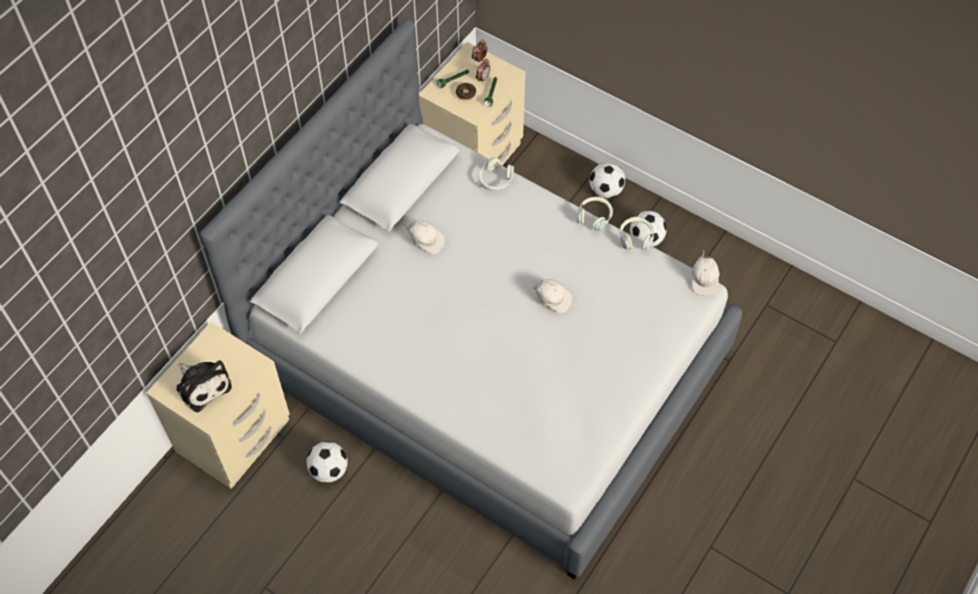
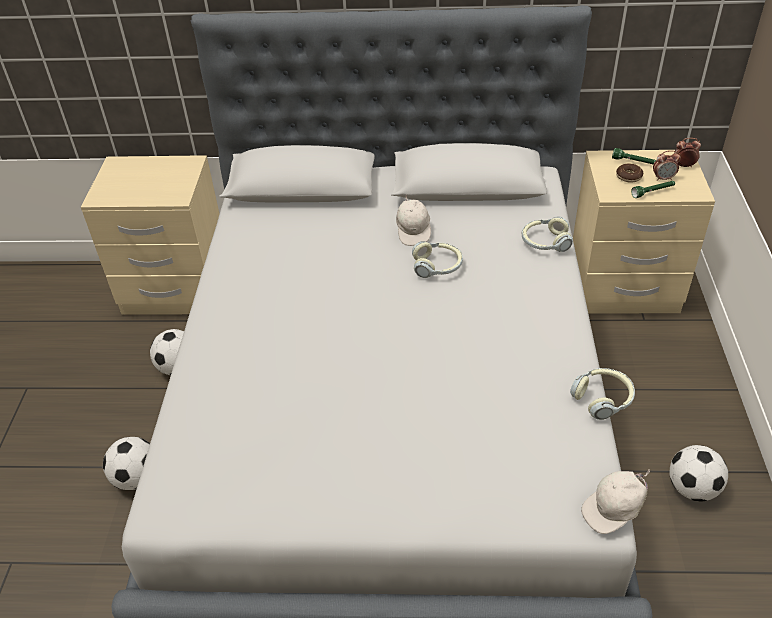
camera: 60 degrees right, 15 degrees down
plush toy [176,360,232,412] -> none
white cap [529,279,572,313] -> none
headphones [577,197,613,231] -> headphones moved to [412,241,463,278]
football [590,162,625,198] -> football moved to [103,437,150,490]

